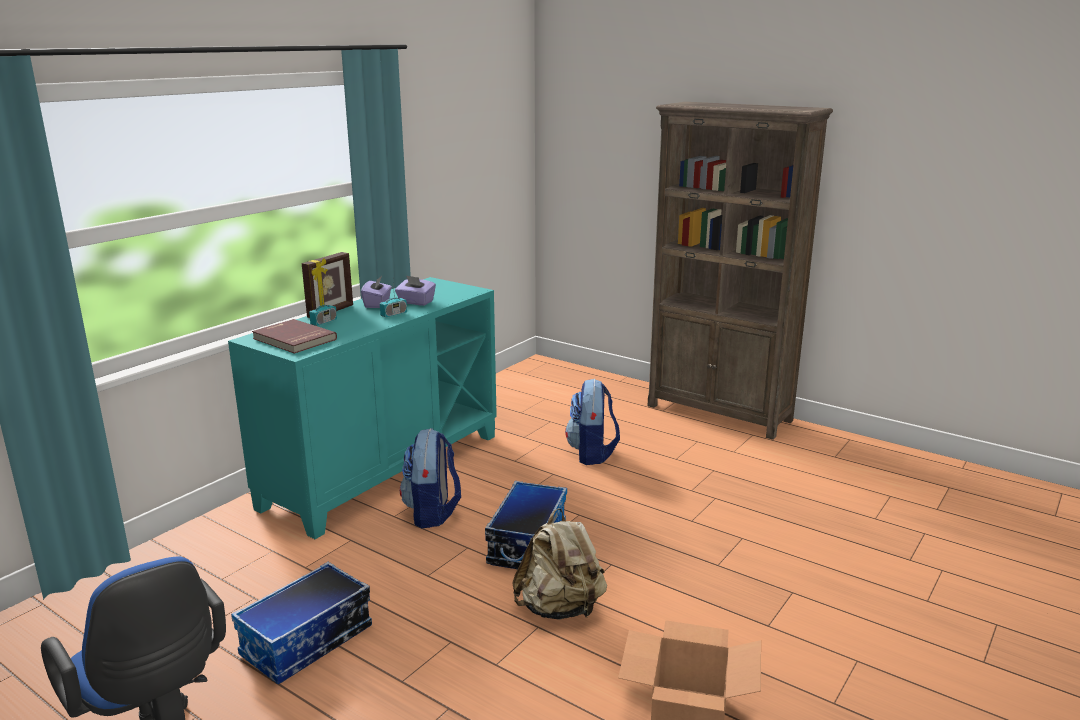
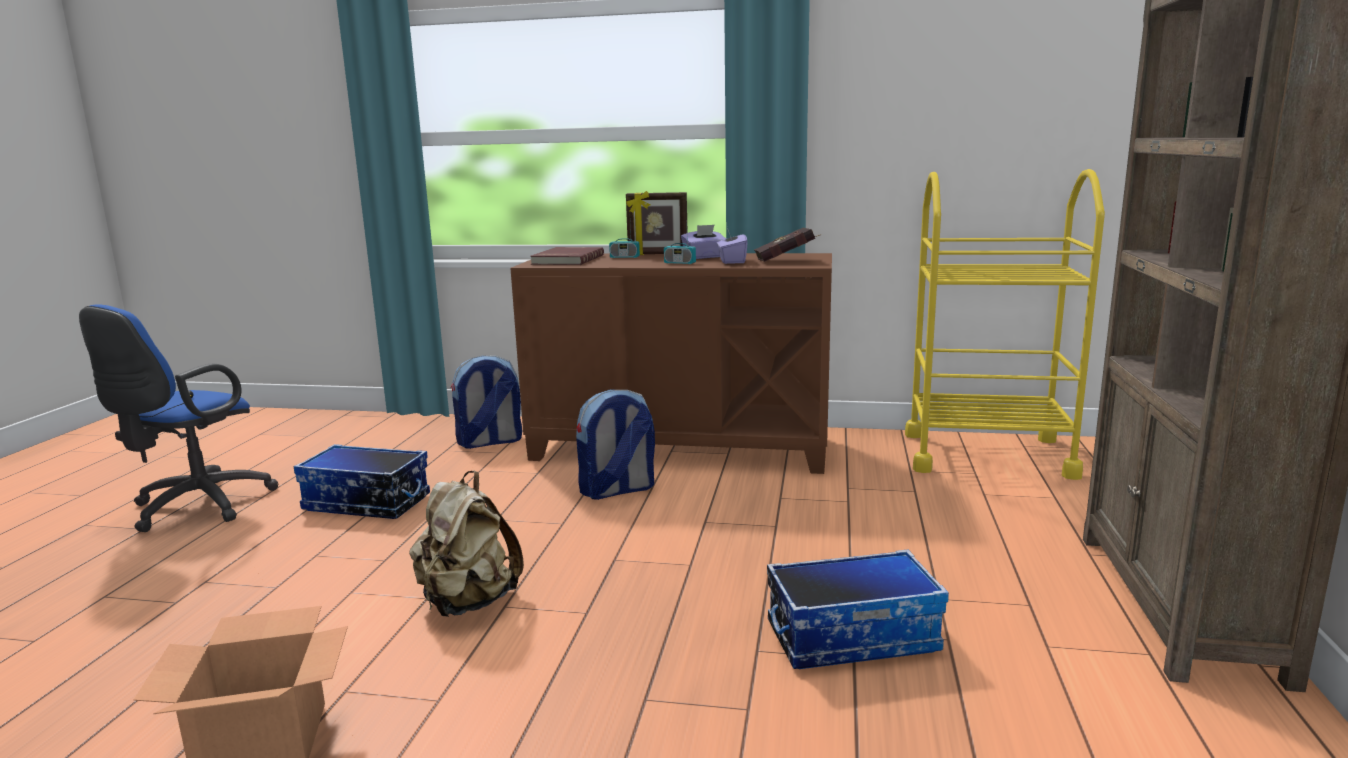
camera: 65 degrees right, 5 degrees down
turquoise cabinet [228,277,497,539] -> brown cabinet [510,253,832,474]
storage box [485,481,567,569] -> storage box moved to [767,550,949,669]
backpack [565,379,620,465] -> backpack moved to [451,355,522,449]
none -> red book [754,227,821,262]
none -> yellow cart [905,169,1105,480]

